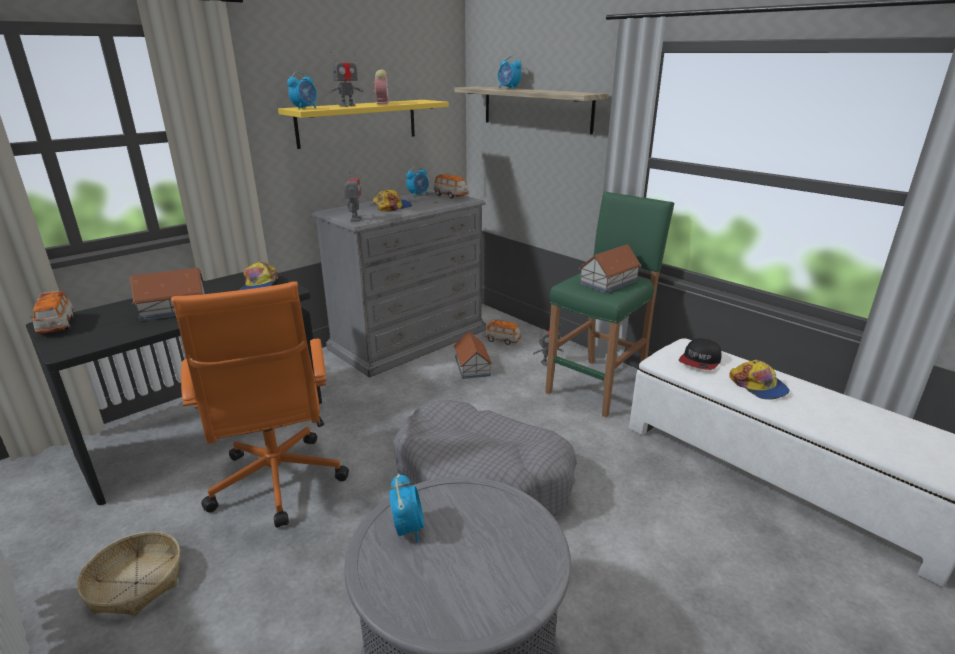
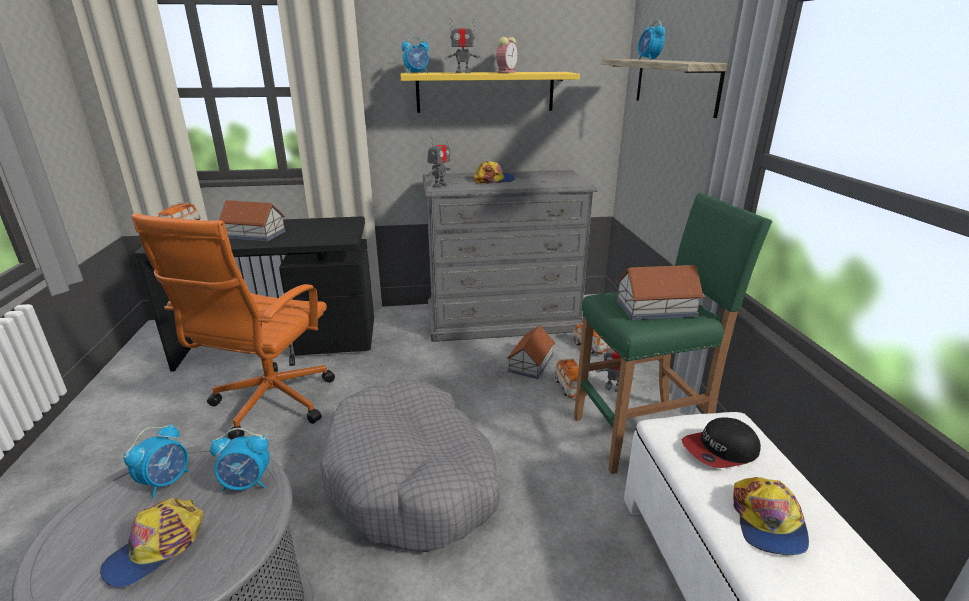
camera: 35 degrees right, 0 degrees up
basket [77,532,180,615] -> none
cap [240,262,278,290] -> cap moved to [100,498,204,587]
alarm clock [406,166,429,197] -> alarm clock moved to [210,428,270,492]
toy car [433,173,469,199] -> toy car moved to [554,358,588,398]

